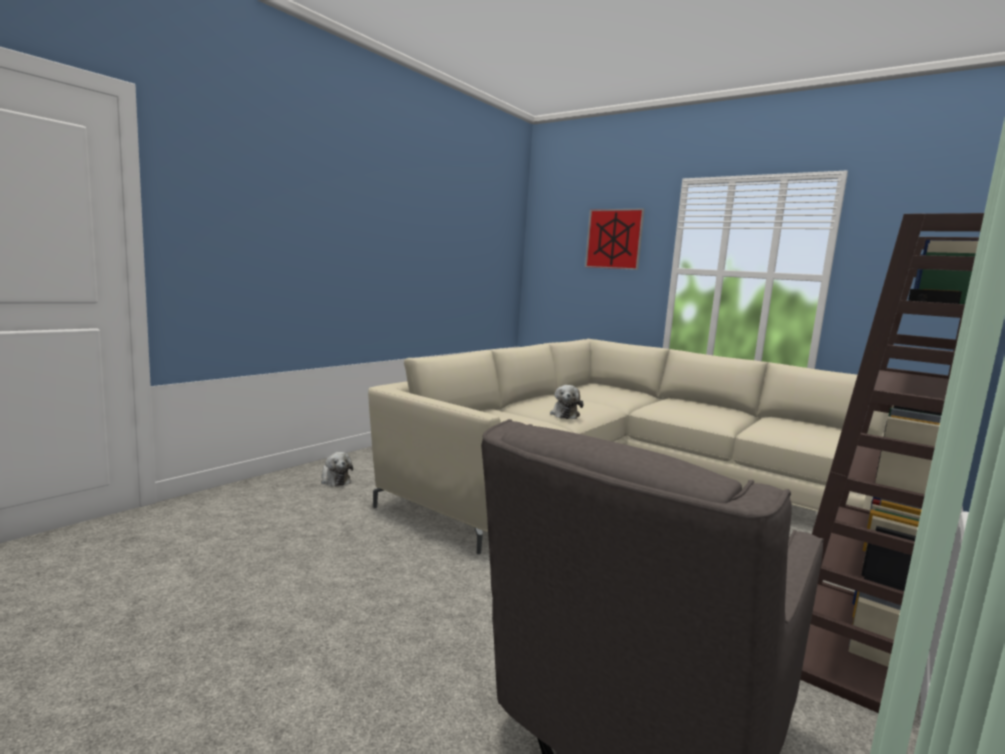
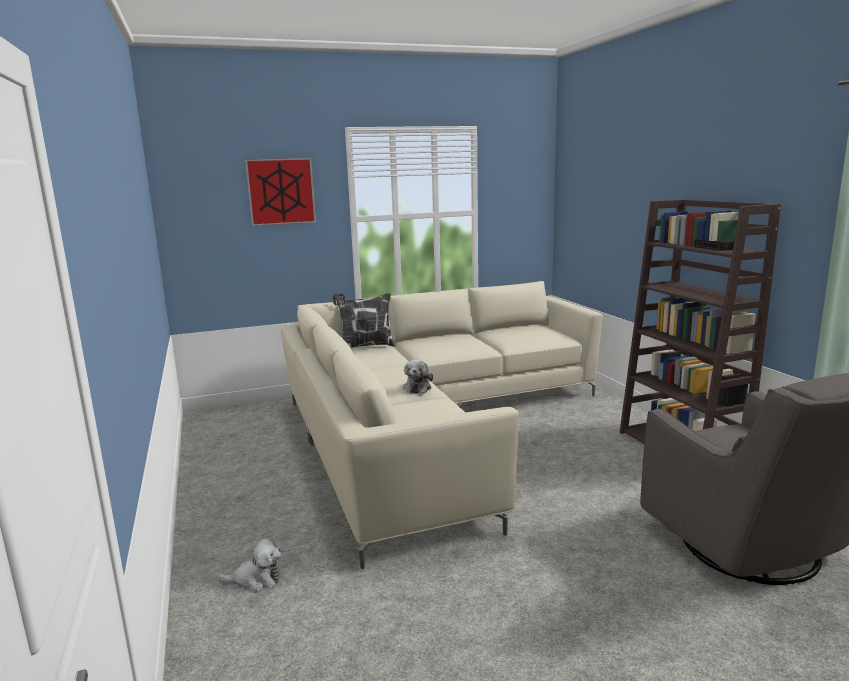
camera: 55 degrees left, 5 degrees up
plush toy [550,385,584,419] -> plush toy turned 60 degrees clockwise [402,360,433,393]
none -> pillow [333,293,396,348]

